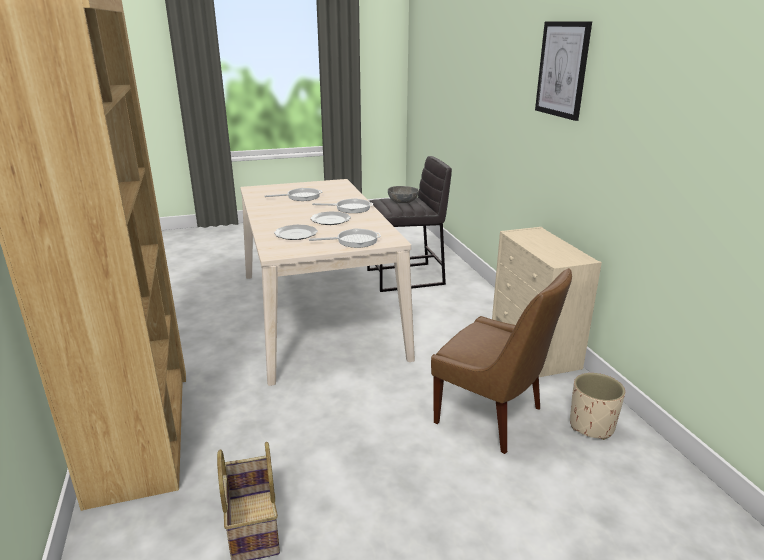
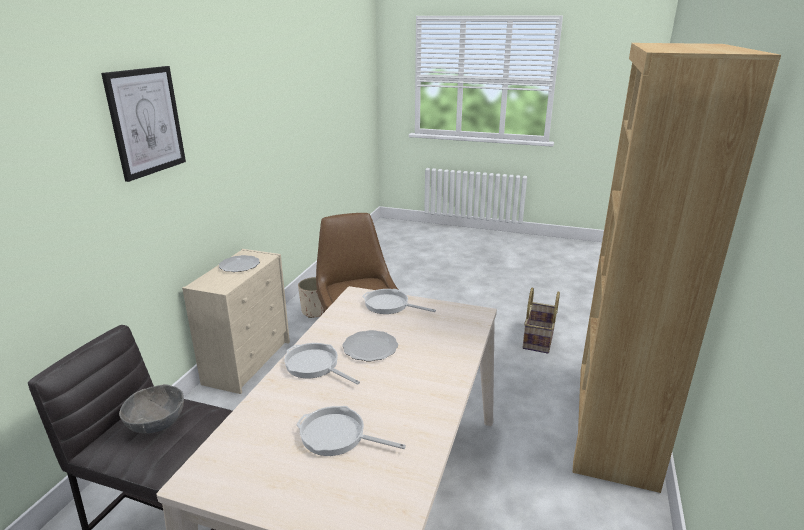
camera: 145 degrees left, 0 degrees up
plate [274,225,318,240] -> plate moved to [219,255,260,272]

